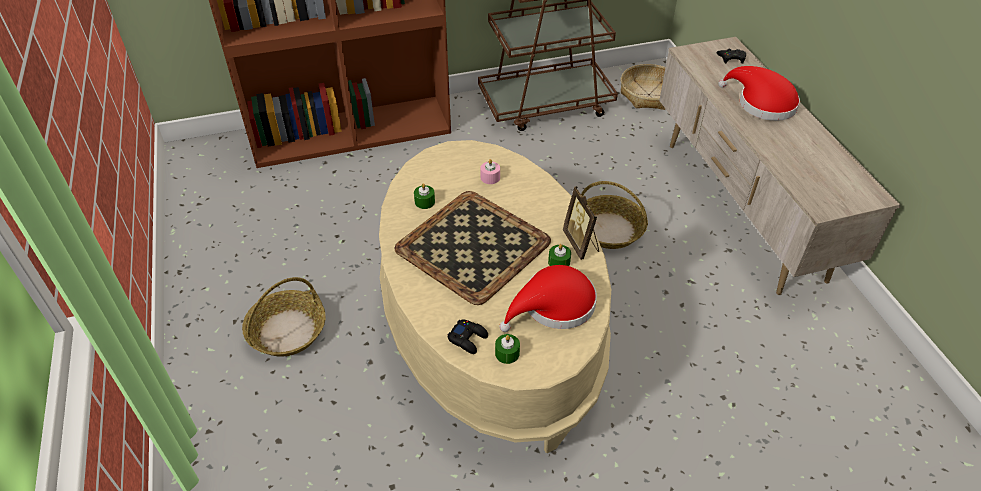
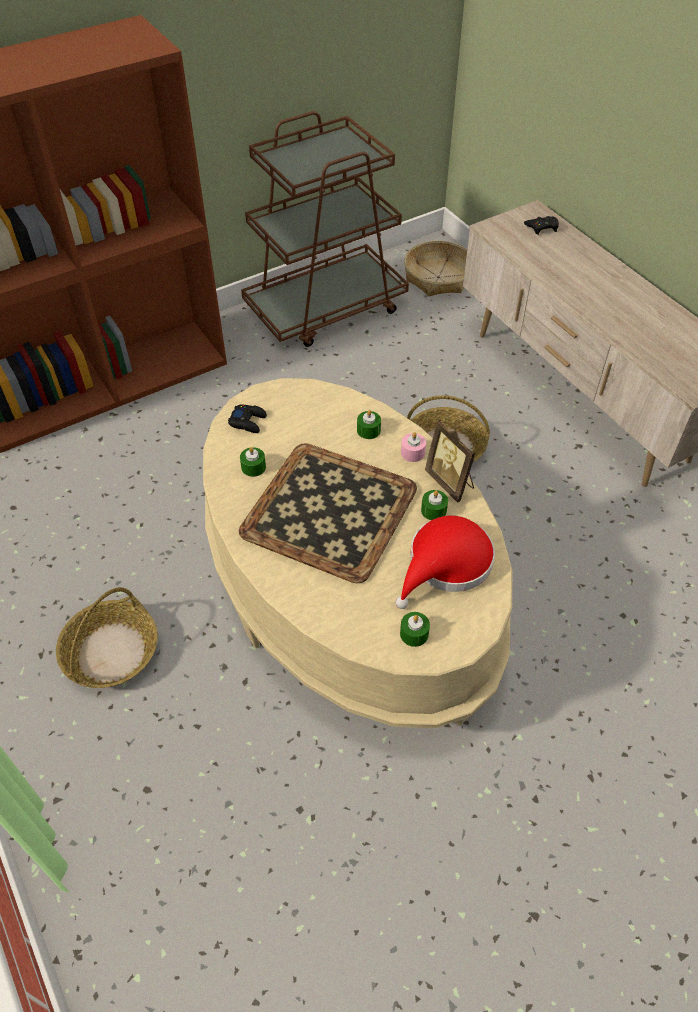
camera: 15 degrees left, 5 degrees up
black game controller [448,319,488,354] -> black game controller moved to [228,405,267,433]
pink candle [480,159,500,184] -> pink candle moved to [401,432,426,462]
red hat [718,66,800,121] -> none
none -> green candle [357,410,381,439]

